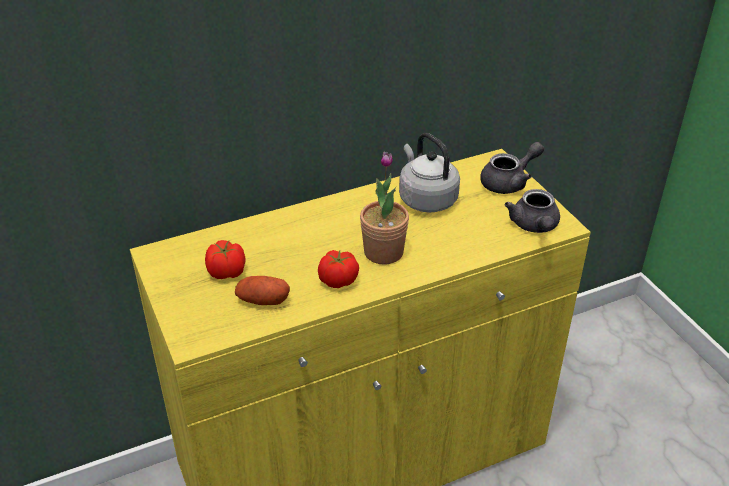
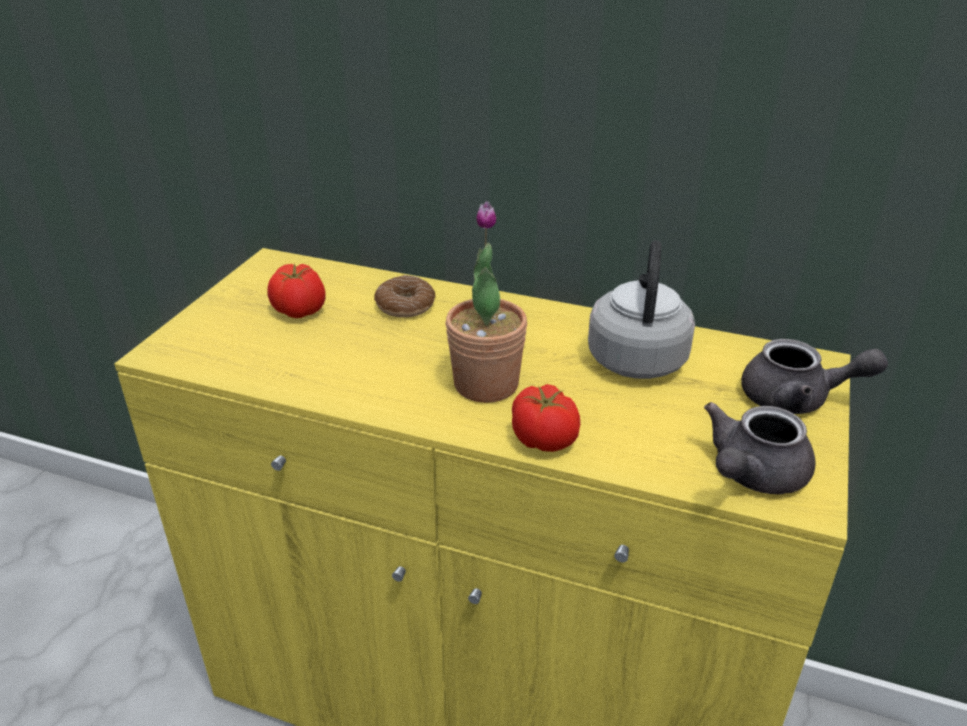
camera: 45 degrees right, 5 degrees down
potato [235,276,290,305] -> none
tomato [318,250,359,288] -> tomato moved to [512,384,580,452]
none -> donut [374,275,435,318]

